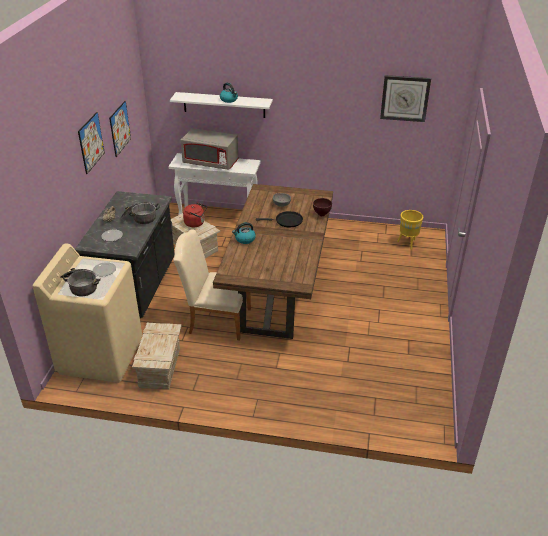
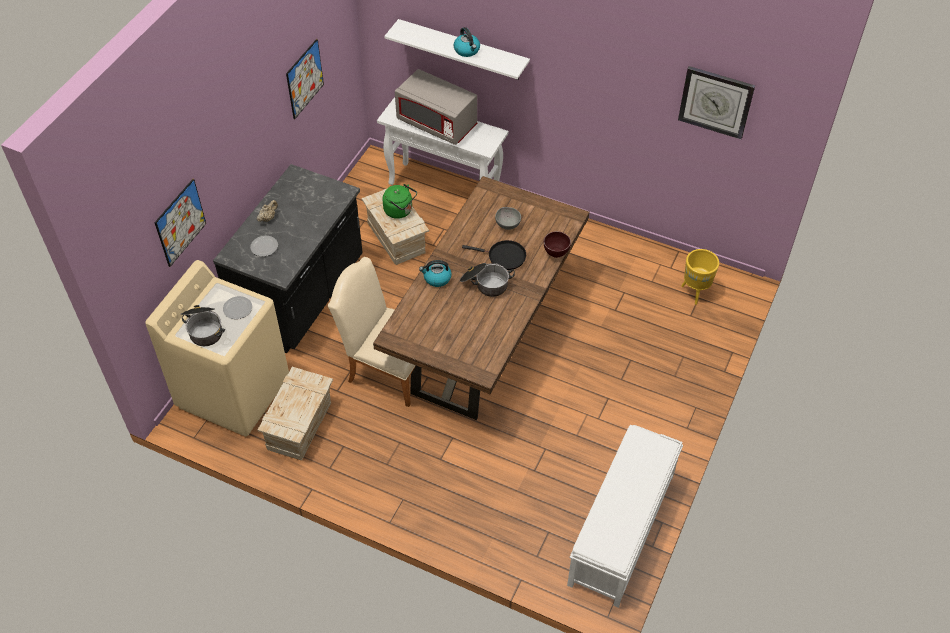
camera: 15 degrees right, 15 degrees up
picture [78,112,105,174] -> picture moved to [154,179,206,267]
cooking pot [121,202,160,224] -> cooking pot moved to [460,263,515,297]
red kettle [183,203,207,227] -> green kettle [383,184,417,219]
none -> white bench [567,425,683,608]

